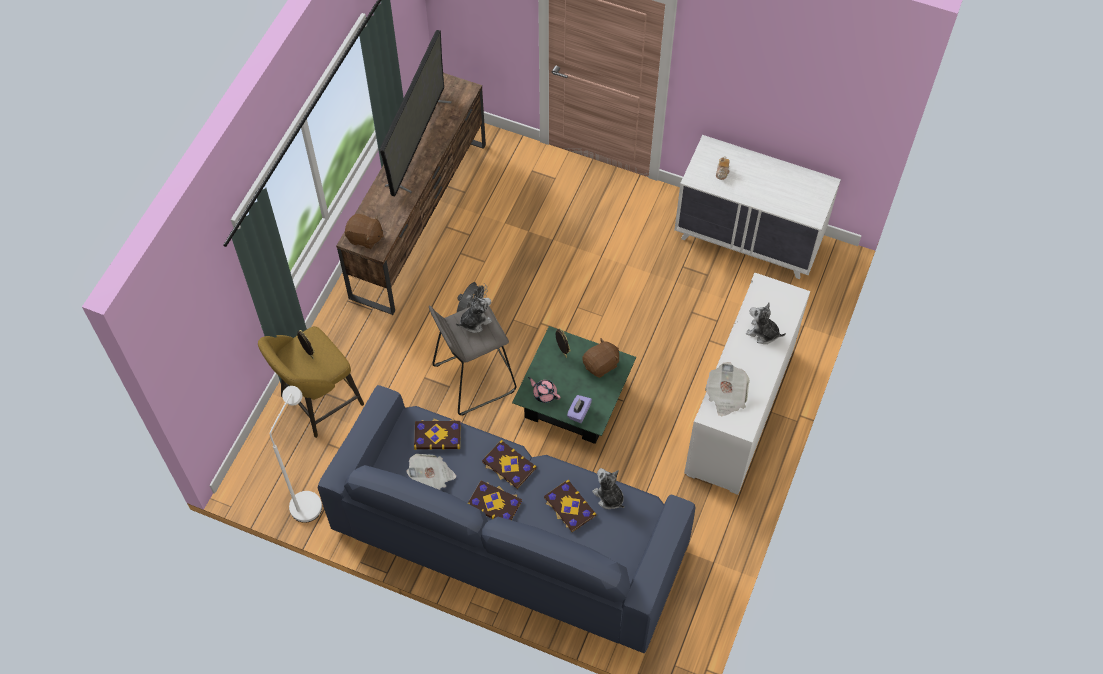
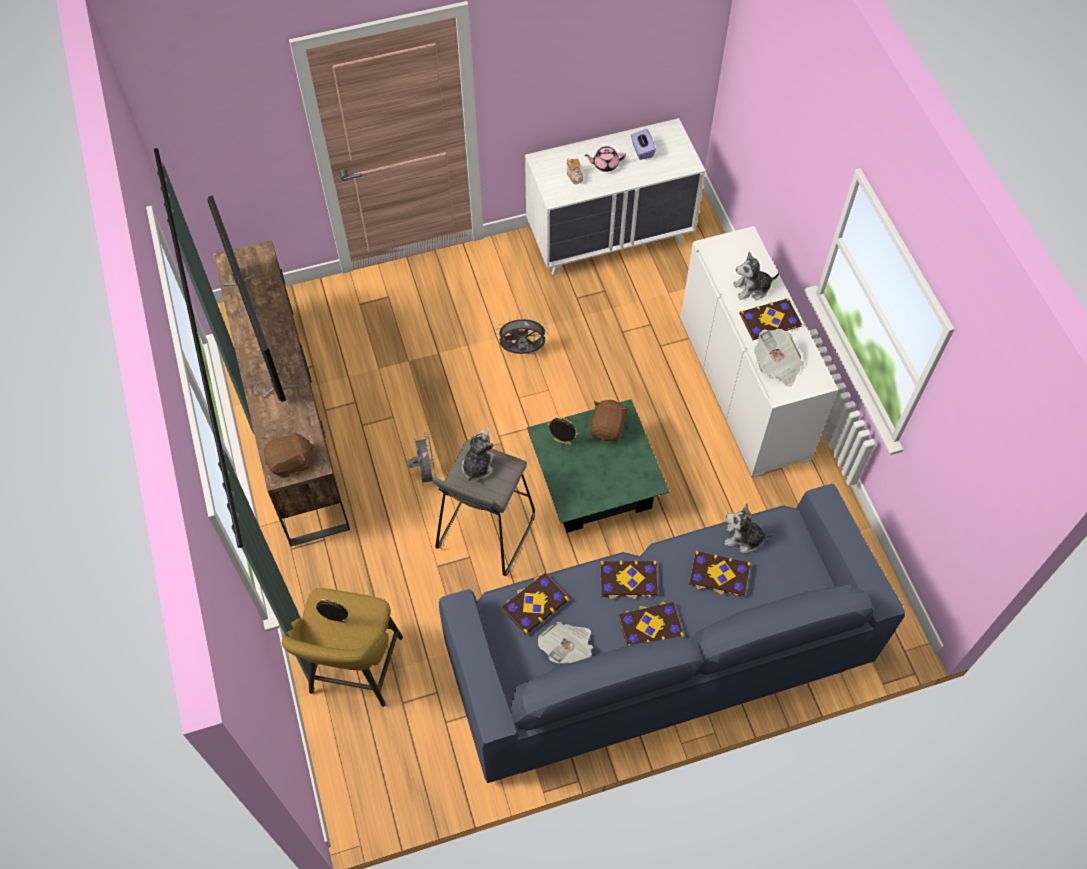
camera: 40 degrees left, 0 degrees up
white floor lamp [270,386,322,523] -> none
pink teapot [528,377,561,403] -> pink teapot moved to [584,146,626,172]
purple tissue box [567,395,592,423] -> purple tissue box moved to [631,129,656,160]
none -> grey fan [496,315,548,354]
none -> book [740,298,802,340]

